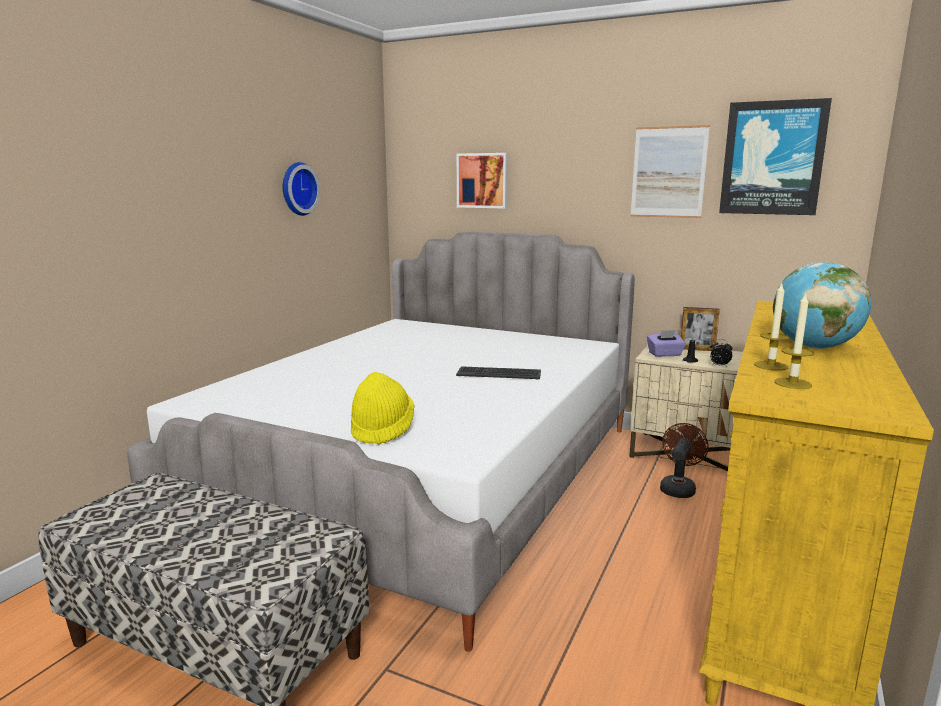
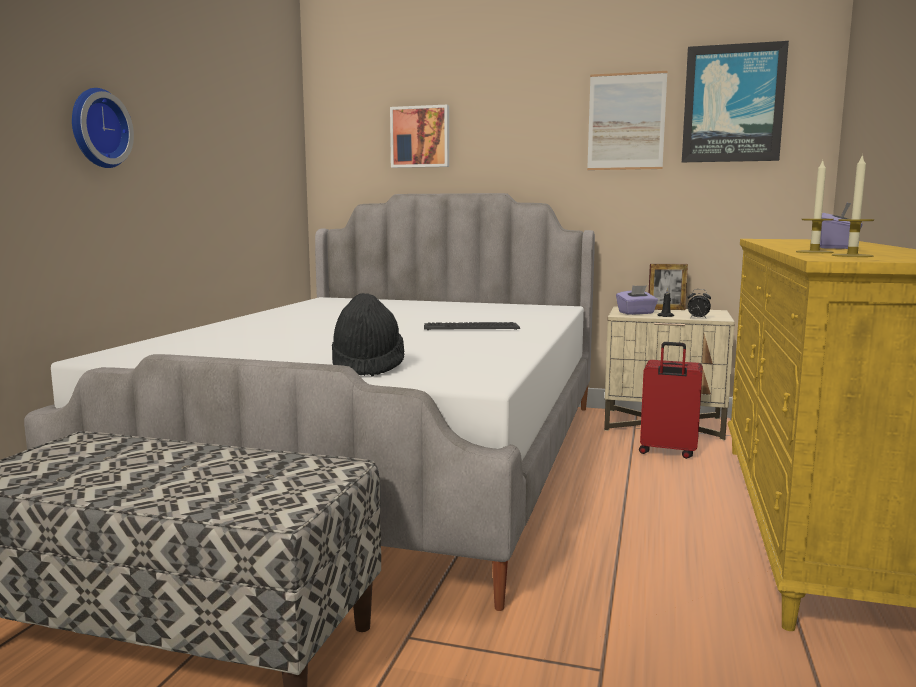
camera: 10 degrees left, 5 degrees down
wall clock [283,162,320,216] -> wall clock moved to [72,88,134,168]
yellow hat [351,372,414,445] -> black hat [332,293,404,377]
brown fan [660,423,709,498] -> red suitcase [639,342,703,459]
globe [773,262,871,349] -> purple tissue box [820,202,862,249]

